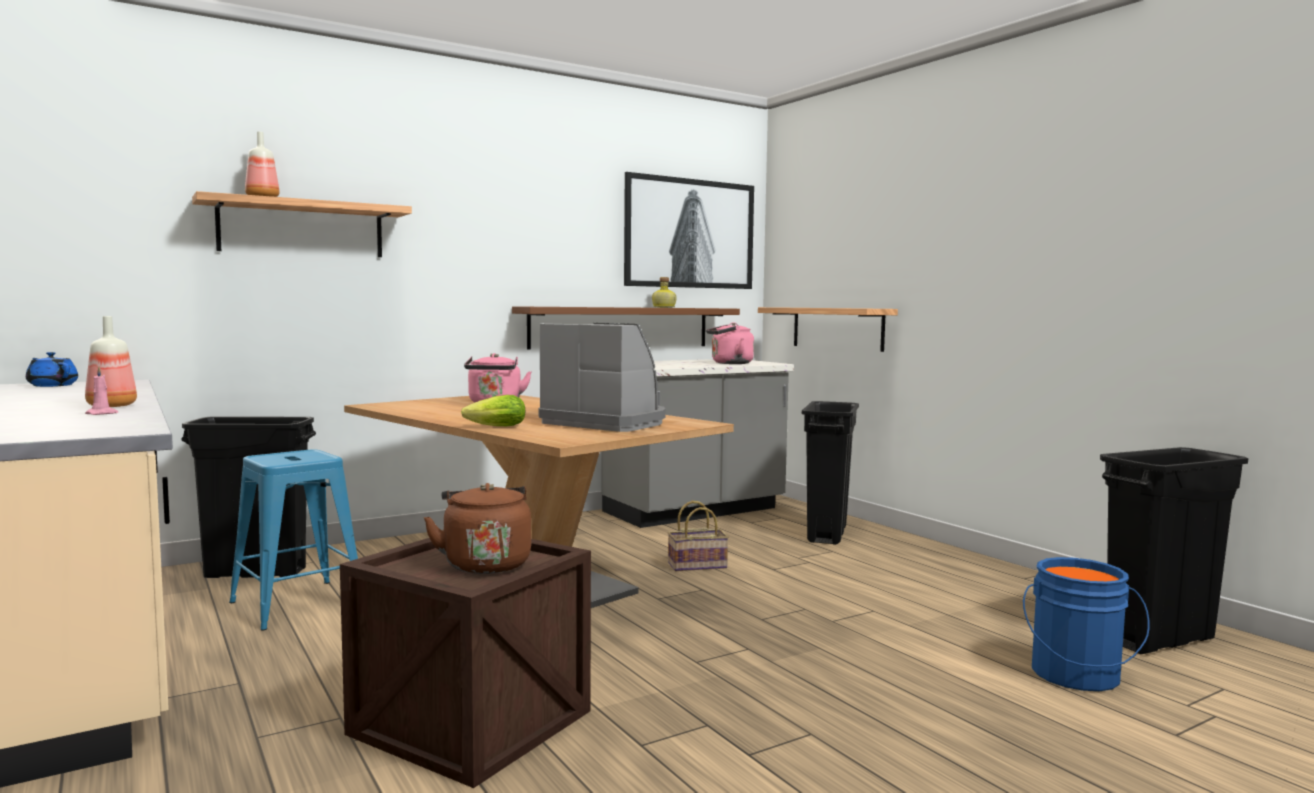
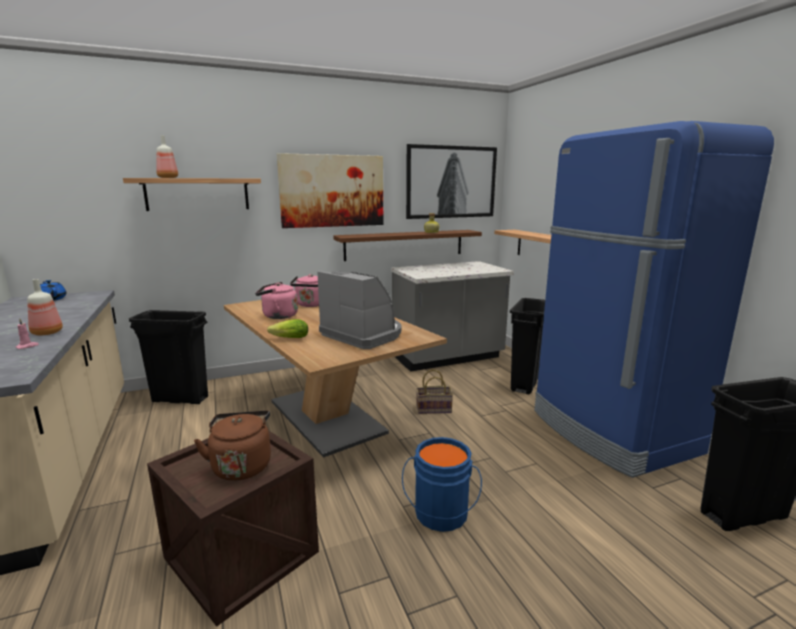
camera: 10 degrees right, 10 degrees up
blue stool [229,449,358,631] -> none
pink kettle [706,322,754,364] -> pink kettle moved to [255,282,298,319]
blue bucket [1023,557,1150,691] -> blue bucket moved to [402,437,482,532]
none -> picture [277,153,383,228]
none -> blue fridge [534,121,774,478]

